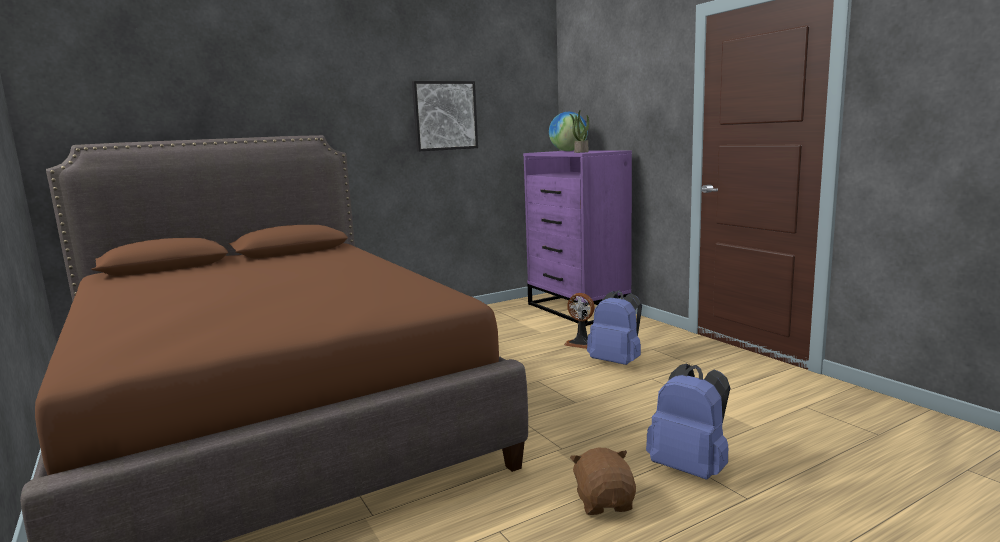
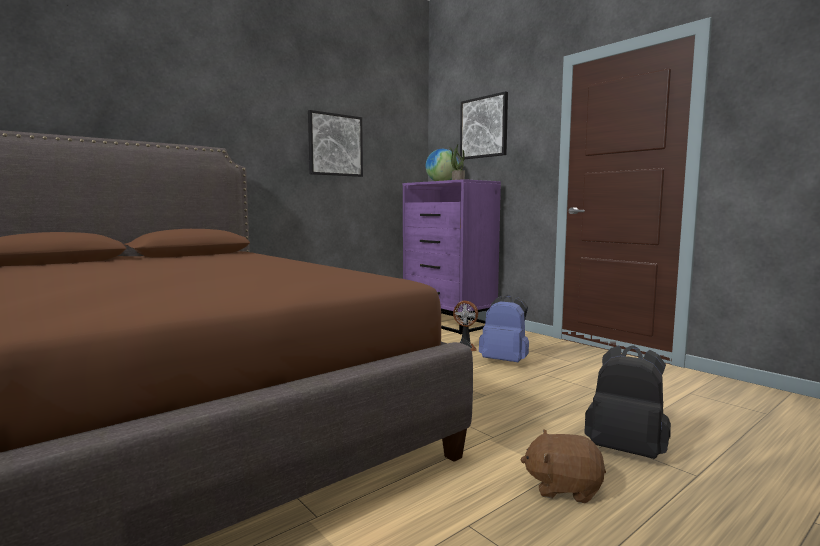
camera: 10 degrees left, 5 degrees down
brown plush toy [570,448,636,515] -> brown plush toy turned 60 degrees counterclockwise [521,429,606,503]
blue backpack [646,363,730,480] -> black backpack [584,345,671,459]
none -> picture [460,91,508,159]

